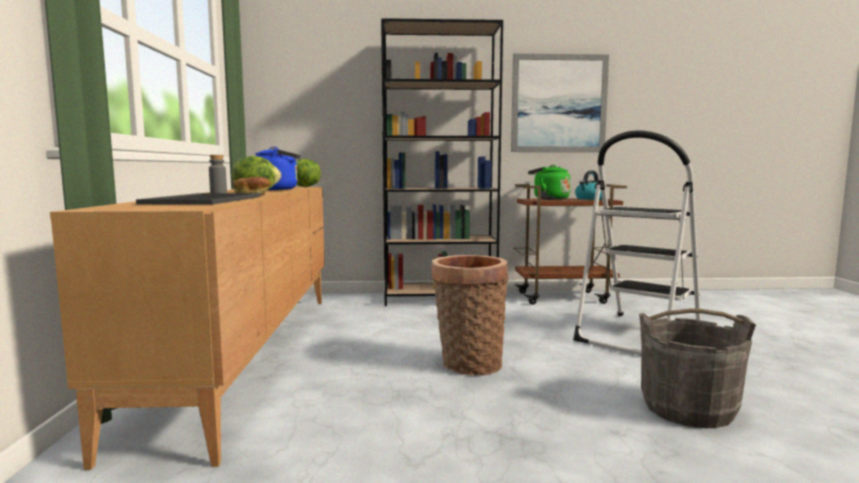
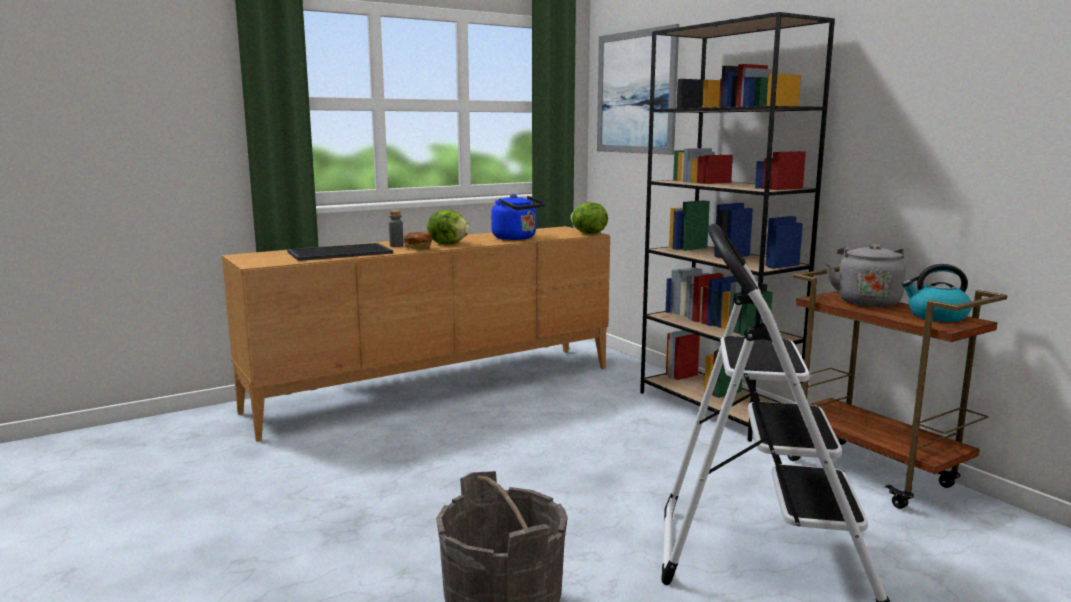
camera: 60 degrees right, 5 degrees up
basket [431,255,508,375] -> none
picture [511,54,609,152] -> picture moved to [597,24,679,155]
green kettle [528,165,571,200] -> grey kettle [826,244,906,307]

